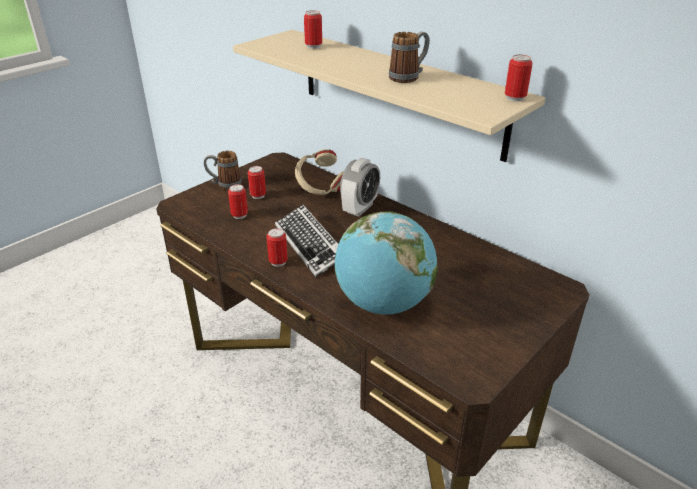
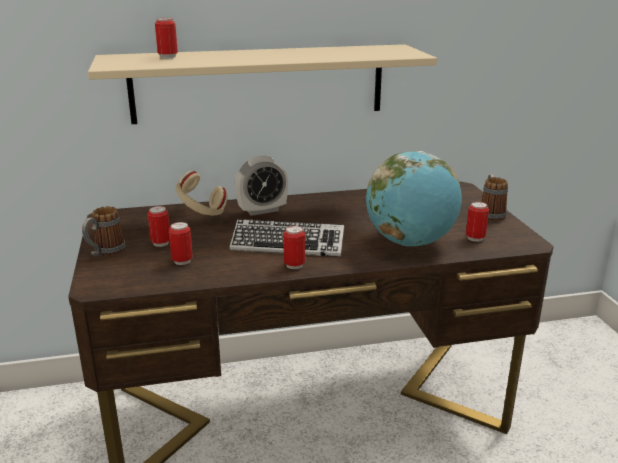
camera: 55 degrees left, 10 degrees down
alarm clock [340,158,380,217] -> alarm clock turned 90 degrees clockwise [235,156,288,216]
mug [389,32,430,83] -> mug moved to [481,174,508,221]
can [505,55,533,102] -> can moved to [466,202,489,242]

